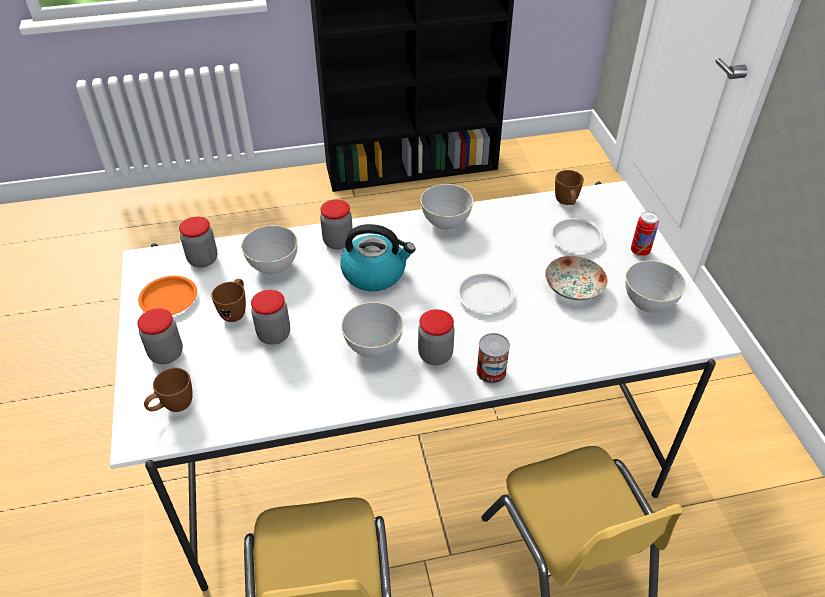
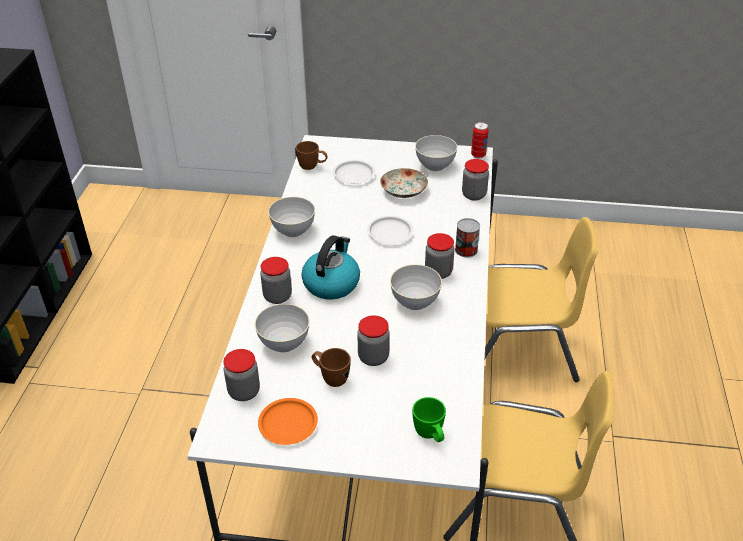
camera: 70 degrees left, 5 degrees down
jar [137,308,183,364] -> jar moved to [462,159,489,201]
brown mug [144,368,192,412] -> green mug [412,397,446,442]
can [631,211,659,256] -> can moved to [471,122,489,158]

